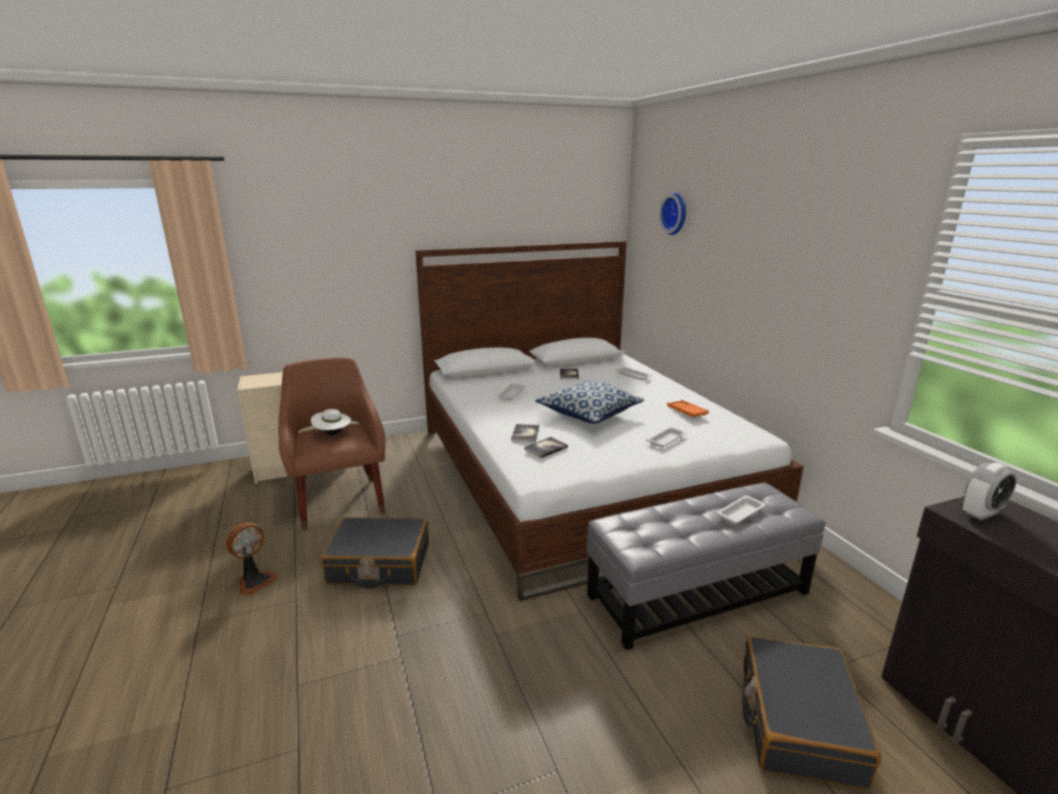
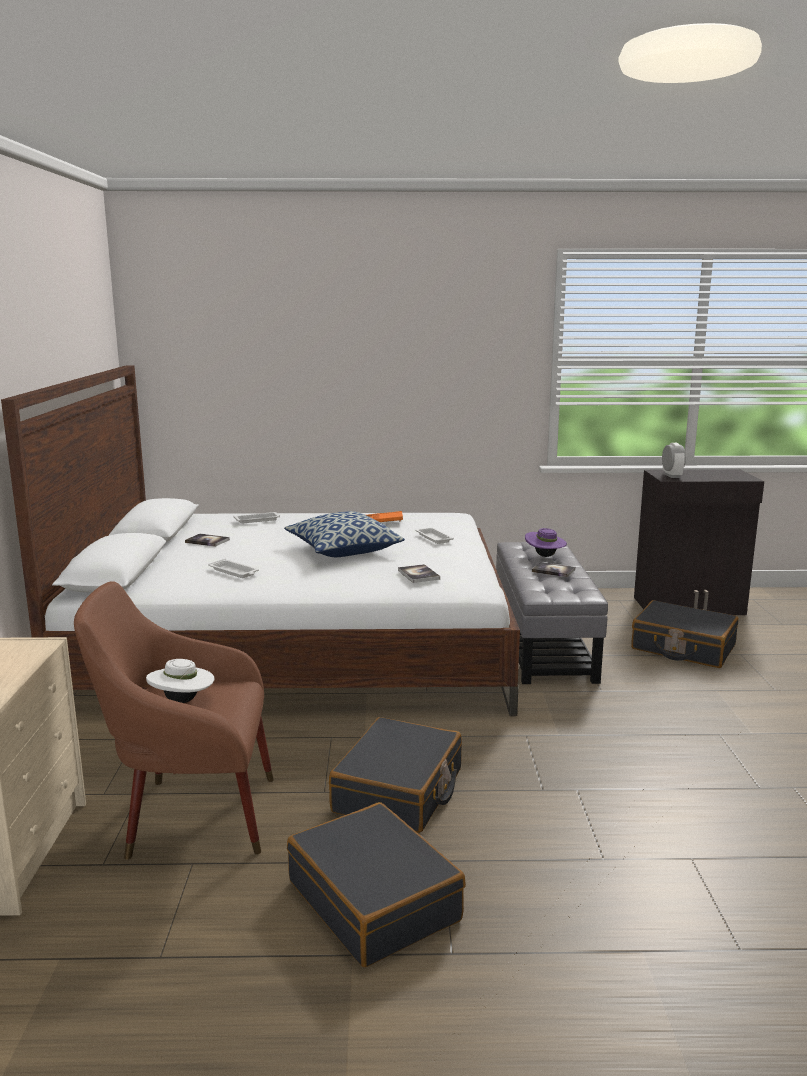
camera: 70 degrees left, 5 degrees down
fan [226,522,278,596] -> black suitcase [287,802,466,967]
book [511,424,539,442] -> book moved to [532,562,575,577]
wall clock [659,192,686,235] -> none
white tray [716,496,766,524] -> purple hat [525,528,567,557]

